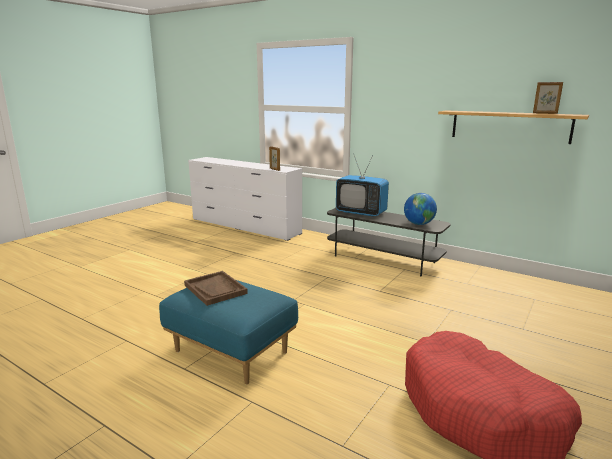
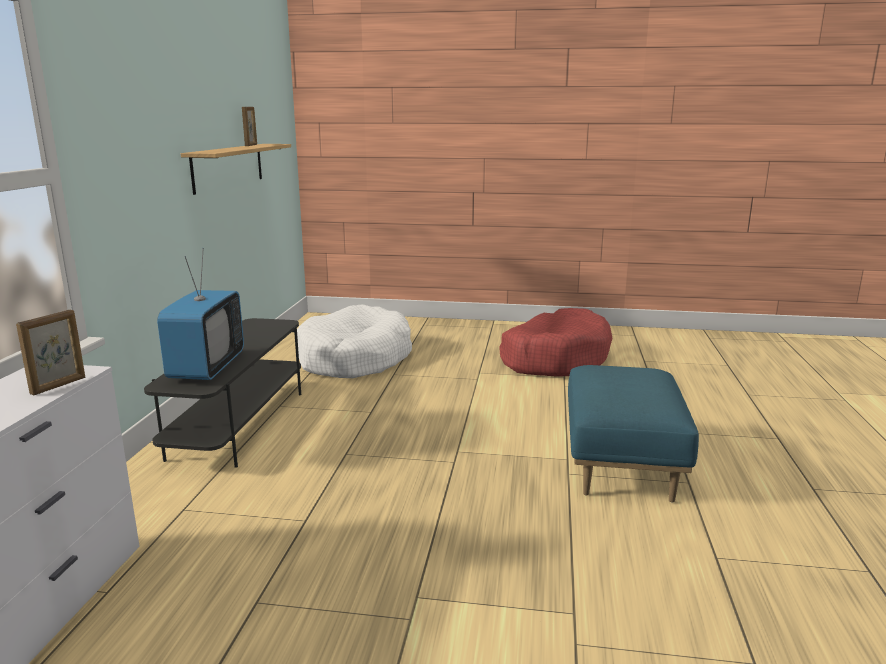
camera: 115 degrees left, 0 degrees up
brown tray [184,271,248,306] -> none
globe [404,193,437,225] -> none
none -> white dog bed [297,304,412,378]

